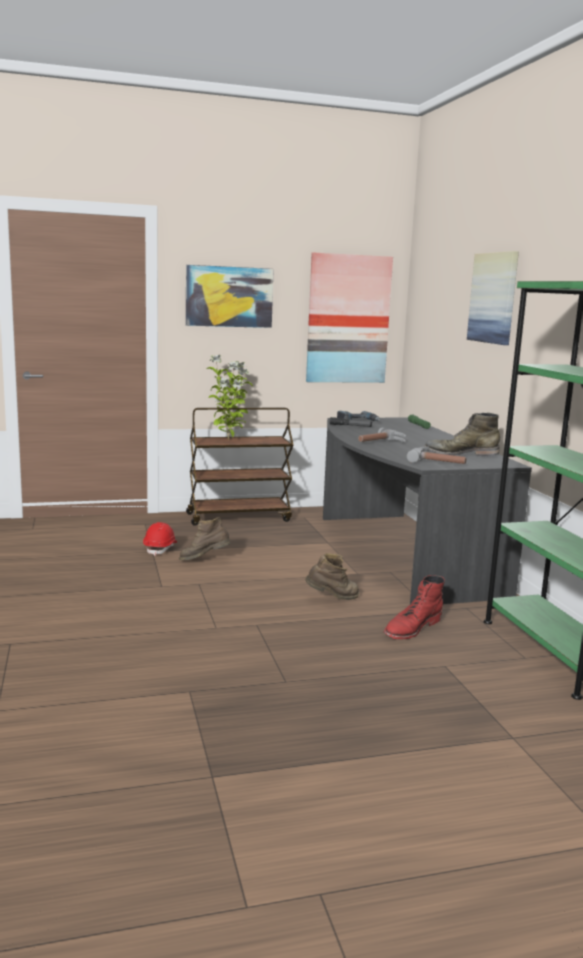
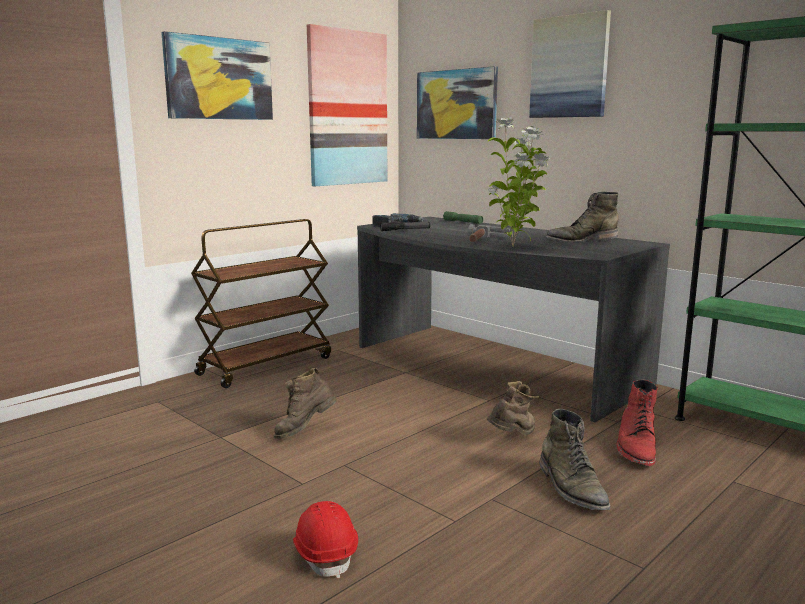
camera: 30 degrees left, 0 degrees up
red hard hat [143,522,177,556] -> red hard hat moved to [293,501,358,578]
potted plant [206,355,253,439] -> potted plant moved to [488,117,550,247]
hammer [407,446,466,464] -> none
none -> picture [417,66,498,139]
none -> green boot [539,409,610,510]

